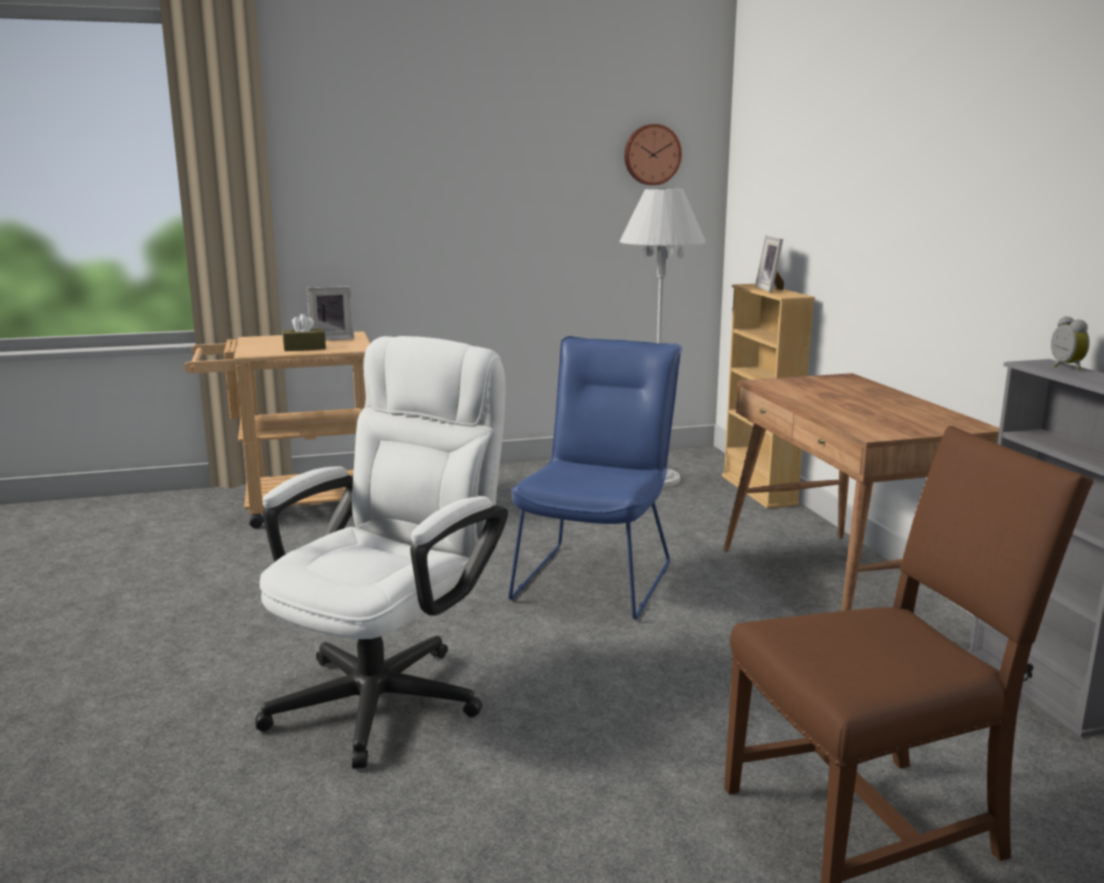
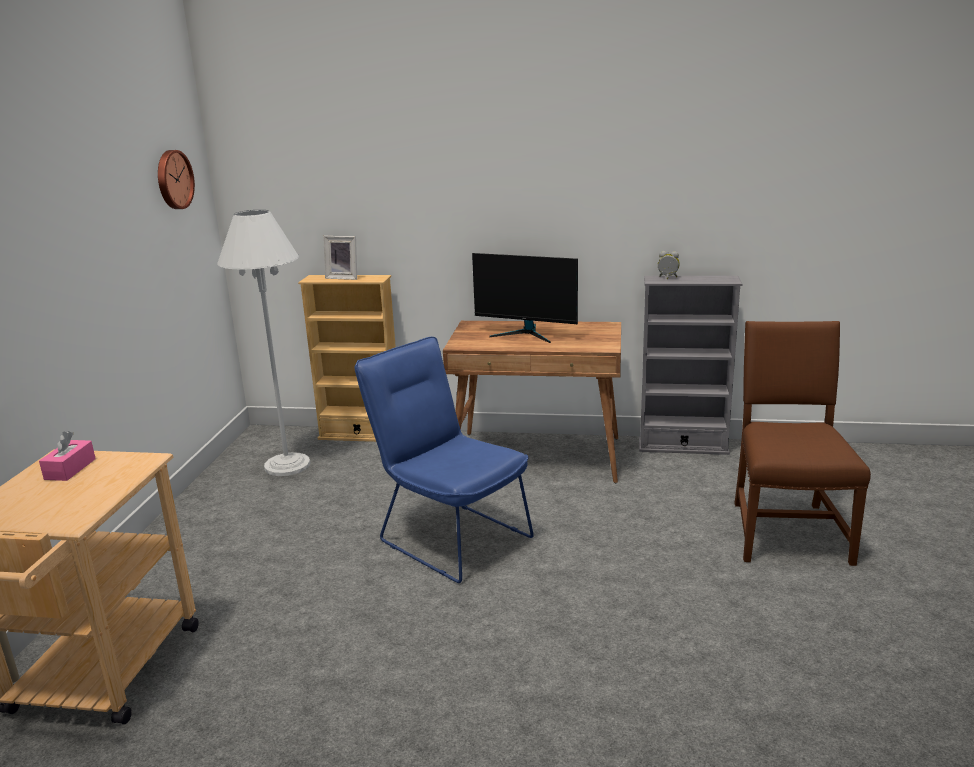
camera: 65 degrees left, 5 degrees up
white office chair [255,336,508,769] -> none
brown tissue box [283,314,326,351] -> none
picture frame [307,286,354,341] -> pink tissue box [39,431,96,481]
none -> monitor [472,253,578,343]

